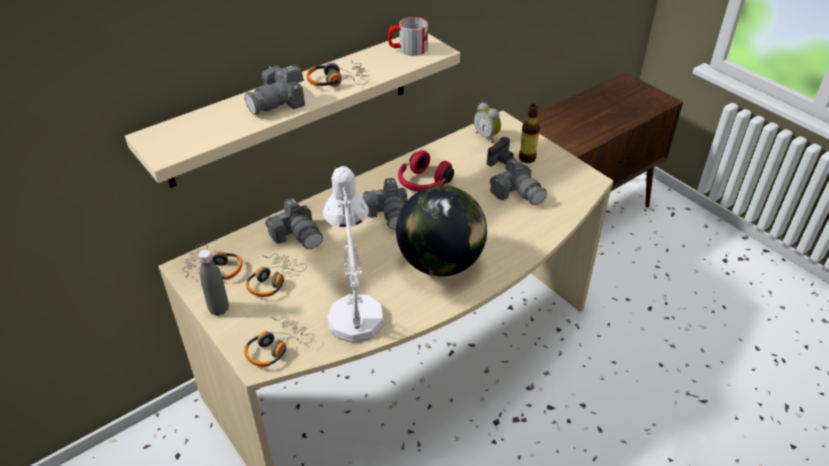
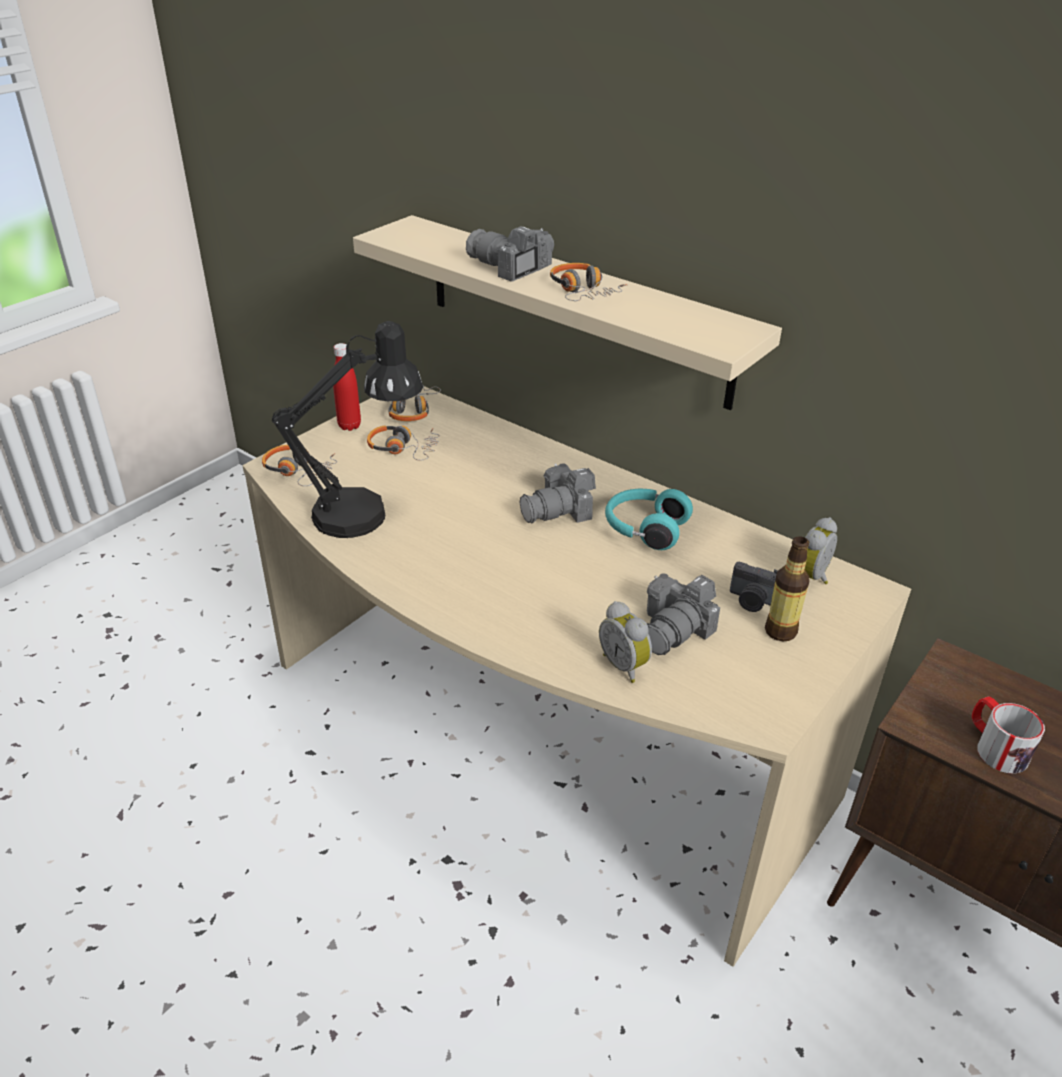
camera: 75 degrees right, 5 degrees down
grey bottle [198,250,229,316] -> red bottle [333,343,361,431]
camera [265,198,323,249] -> none
white table lamp [323,166,384,343] -> black table lamp [272,321,423,538]
mug [388,17,428,56] -> mug moved to [972,696,1045,773]
globe [396,185,487,276] -> none
red headphones [398,150,454,192] -> turquoise headphones [605,489,693,550]
none -> alarm clock [599,601,652,683]

